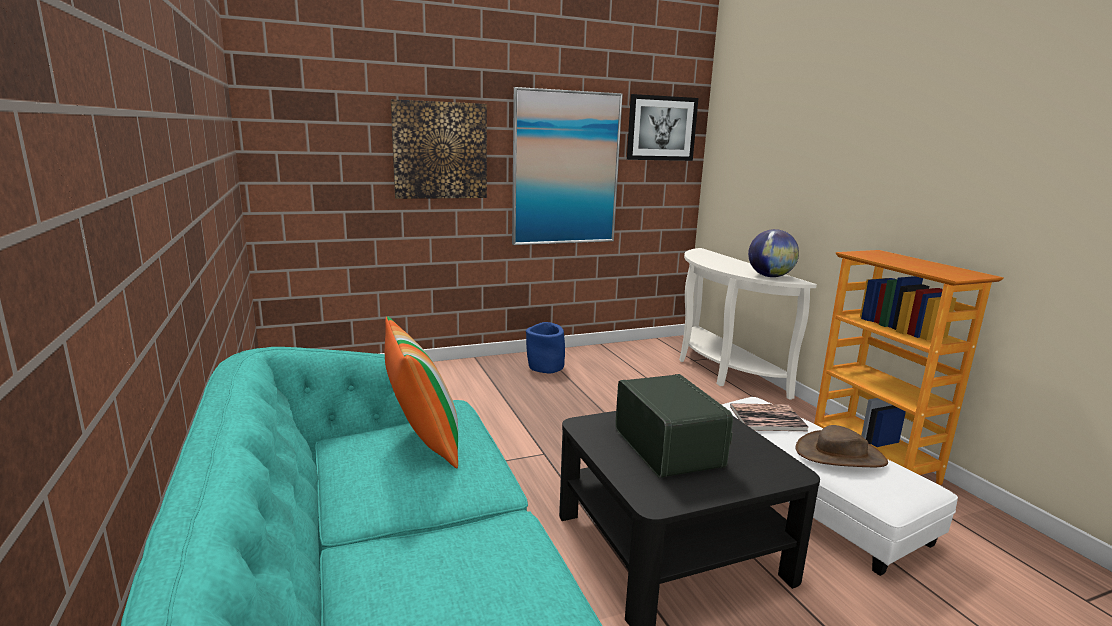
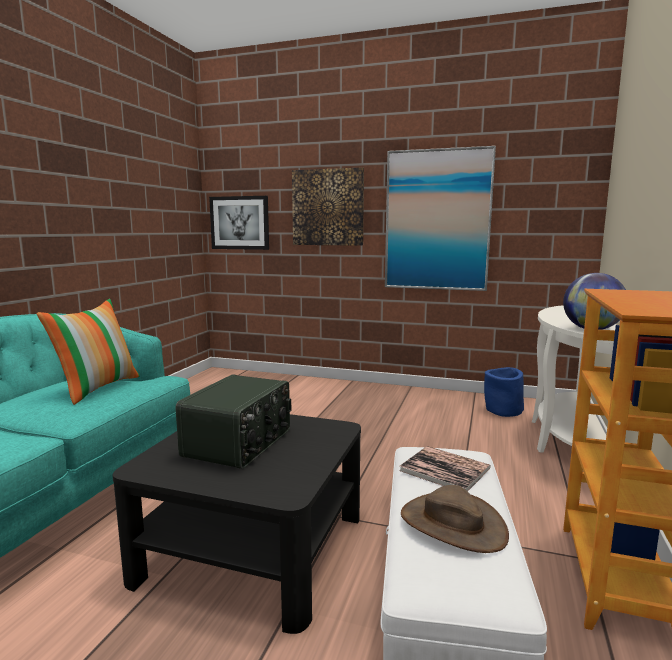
camera: 40 degrees right, 5 degrees down
blue planter [526,322,565,373] -> blue planter moved to [484,367,524,417]
picture [627,94,698,161] -> picture moved to [209,196,269,250]

